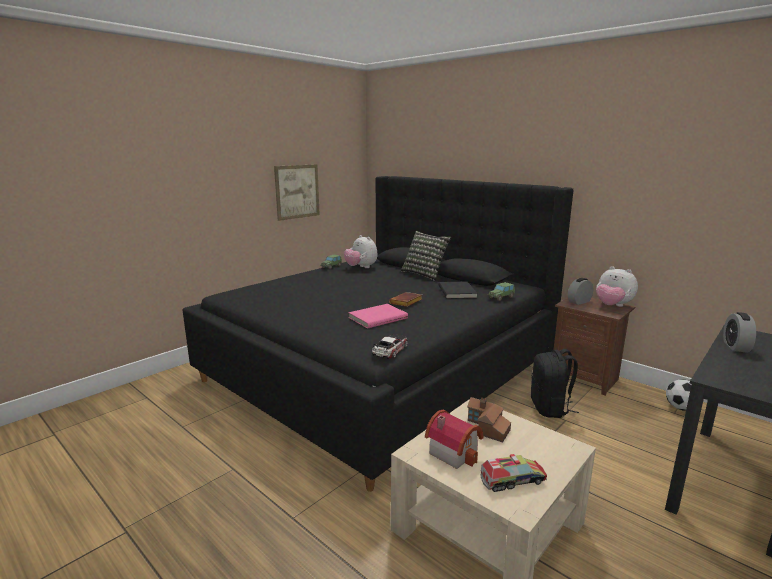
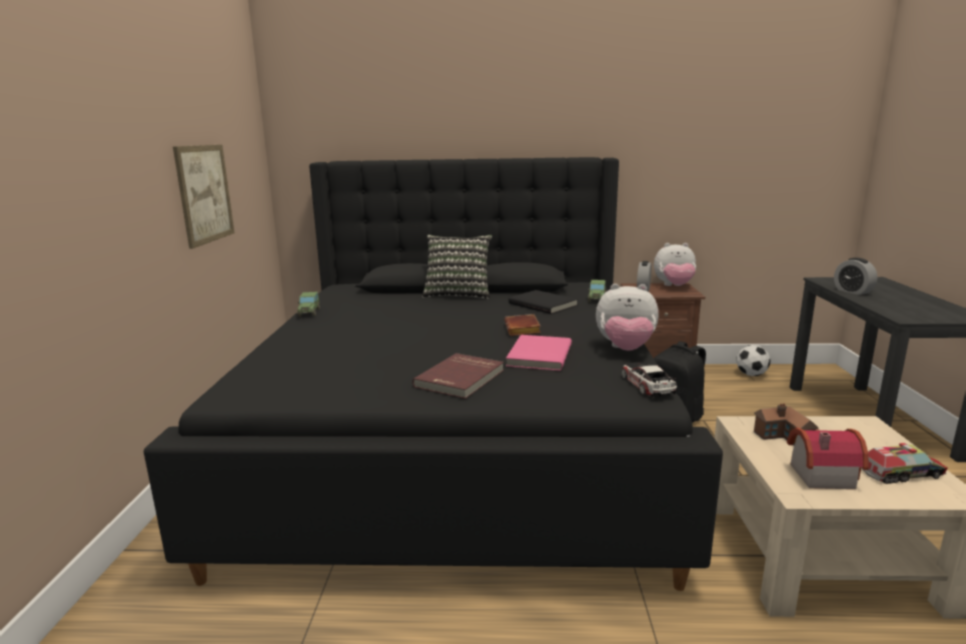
camera: 40 degrees left, 0 degrees up
plush toy [344,235,377,268] -> plush toy moved to [596,284,659,351]
toy truck [480,454,547,492] -> toy truck turned 45 degrees clockwise [861,443,948,484]
none -> red book [412,353,504,399]

